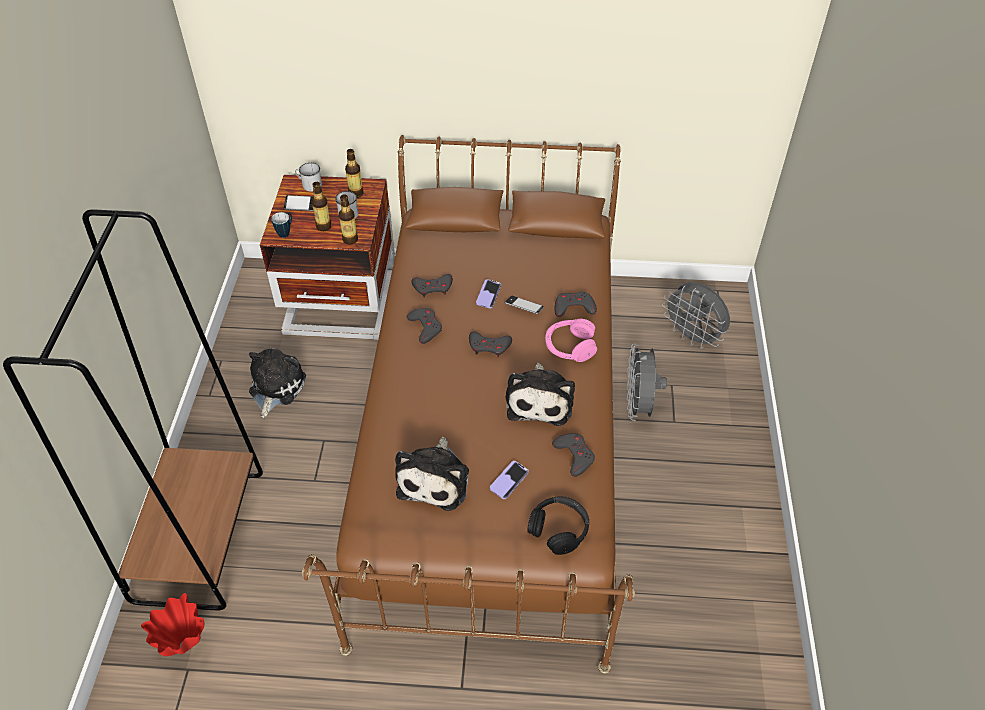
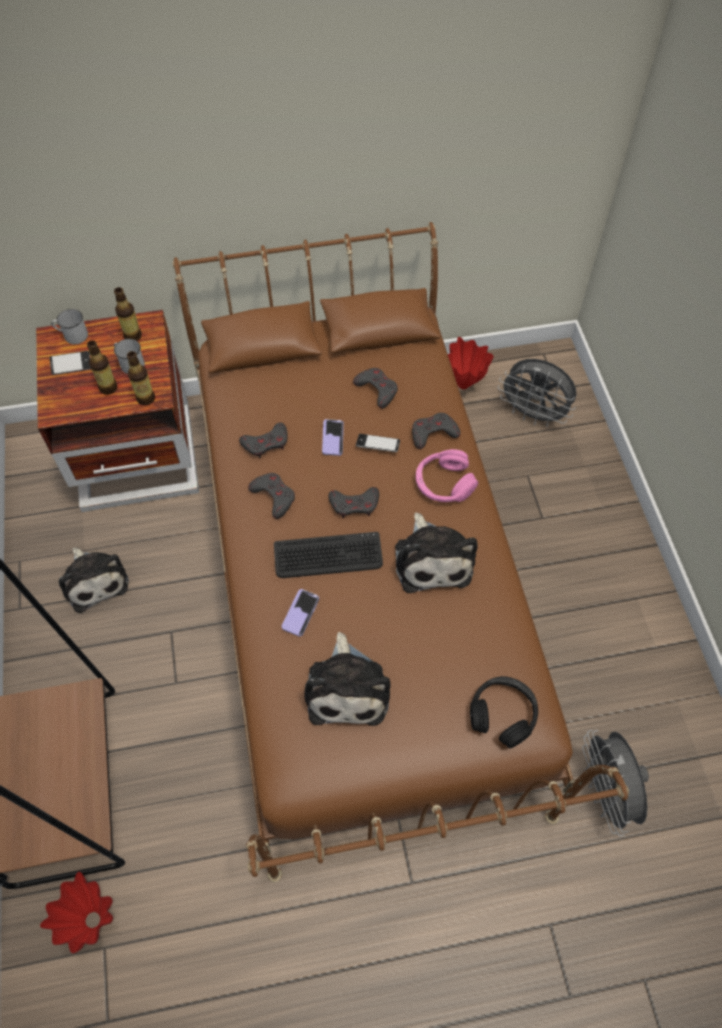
camera: 15 degrees left, 10 degrees up
plush toy [249,348,306,418] -> plush toy turned 150 degrees clockwise [59,548,129,613]
mug [271,212,292,238] -> none
phone [490,461,529,499] -> phone moved to [282,589,319,636]
grey game controller [552,433,595,477] -> grey game controller moved to [353,368,398,408]
grey fan [627,344,667,421] -> grey fan moved to [582,730,649,836]
none -> keyboard [274,532,383,578]
none -> red vase [448,337,494,389]

